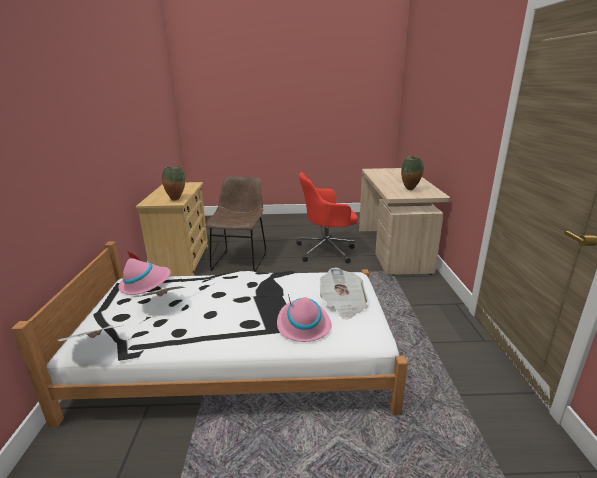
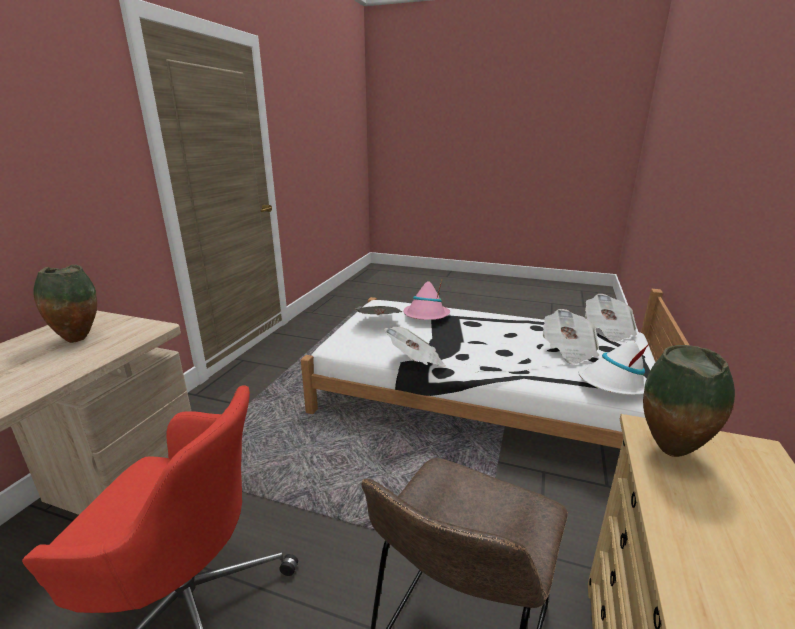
camera: 160 degrees left, 0 degrees up
pink hat [118,251,171,295] -> white hat [579,340,649,395]
none -> newspaper [384,327,445,367]

